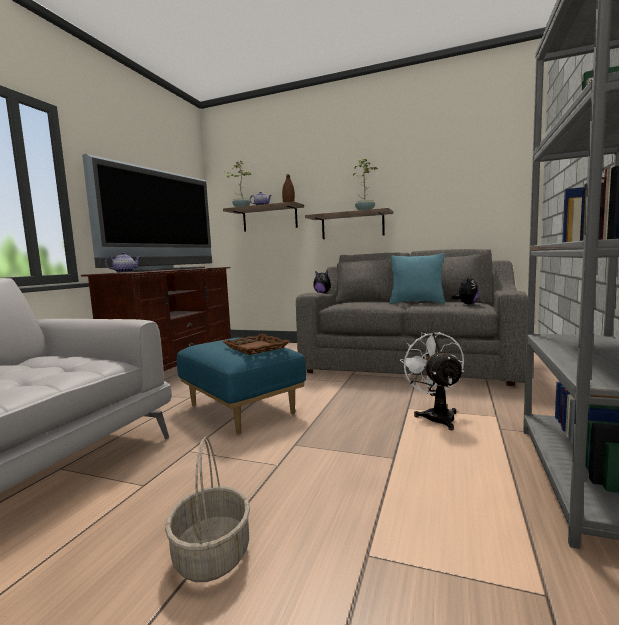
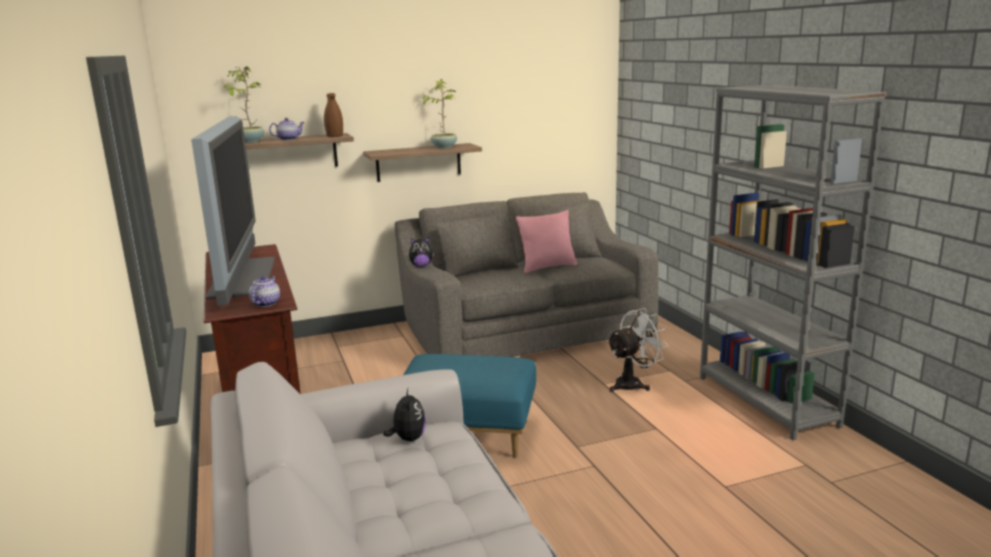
camera: 40 degrees left, 10 degrees up
basket [165,437,250,582] -> none
brown tray [222,334,290,355] -> none
turquoise pillow [389,253,445,304] -> pink pillow [516,210,578,273]
white fan [400,332,464,430] -> white fan turned 105 degrees clockwise [607,308,669,392]
plush toy [452,276,479,304] -> plush toy moved to [383,389,426,441]

